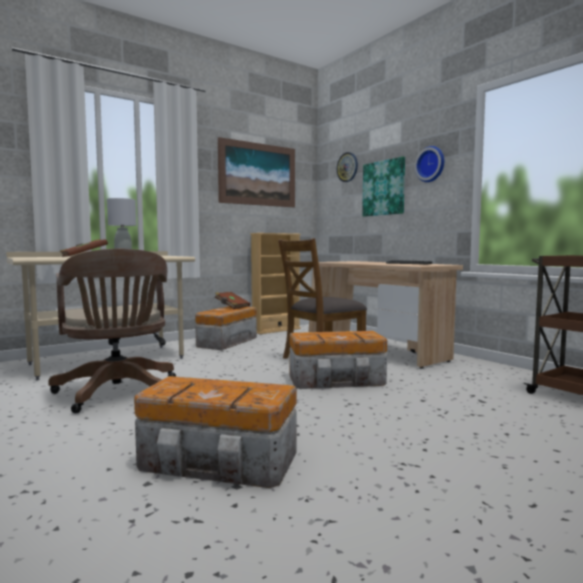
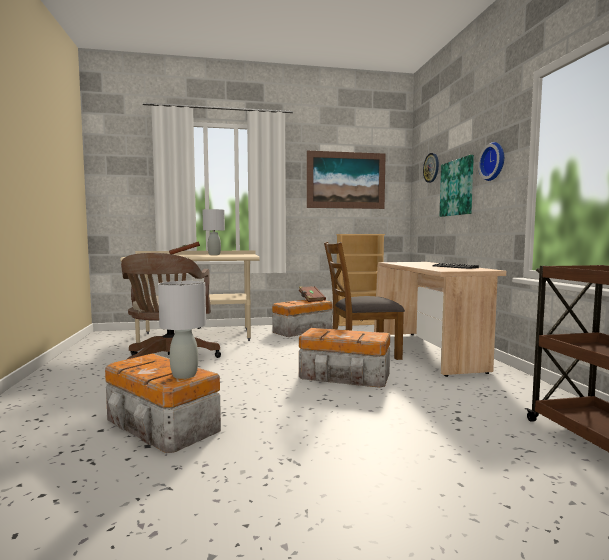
camera: 25 degrees right, 0 degrees up
none -> grey table lamp [158,281,206,379]

